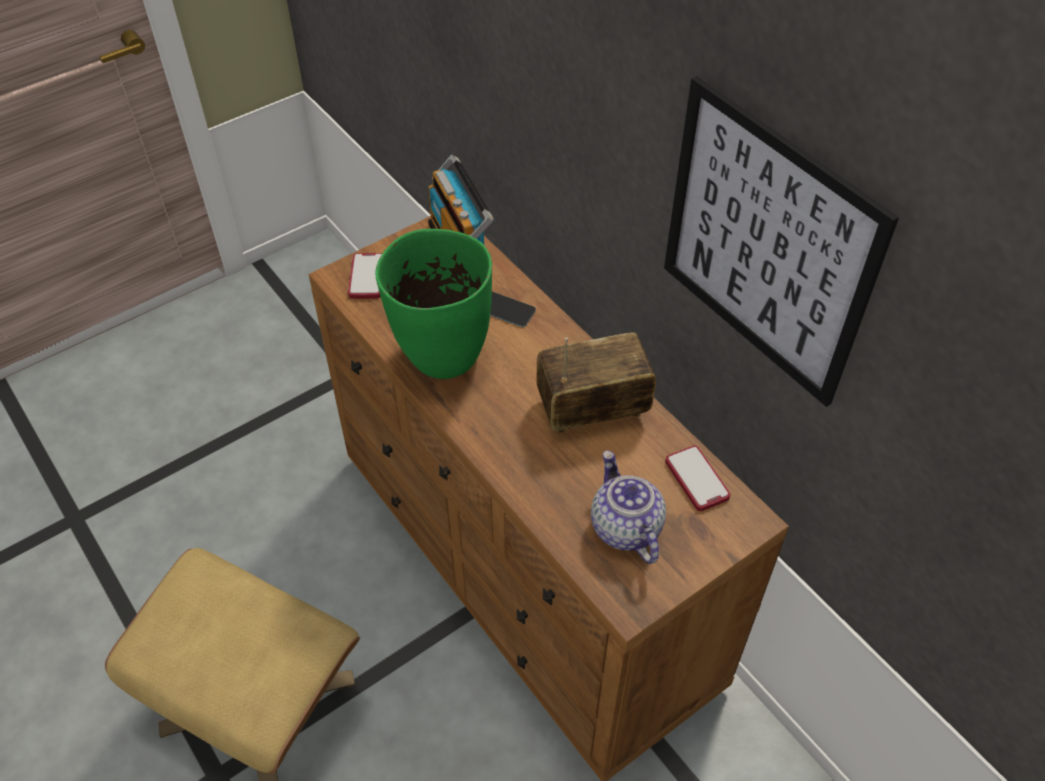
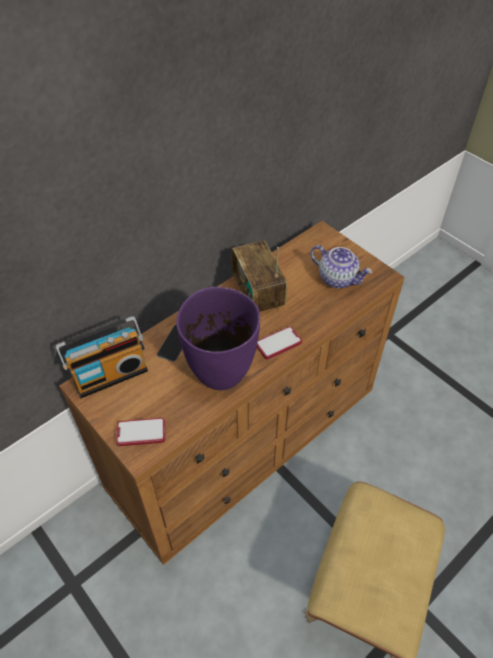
camera: 95 degrees left, 0 degrees up
green vase [375,229,492,379] -> purple vase [176,287,260,390]
teapot [591,450,666,564] -> teapot turned 120 degrees counterclockwise [310,245,372,288]
picture [664,76,899,407] -> none
phone [665,446,731,511] -> phone moved to [257,326,302,360]

